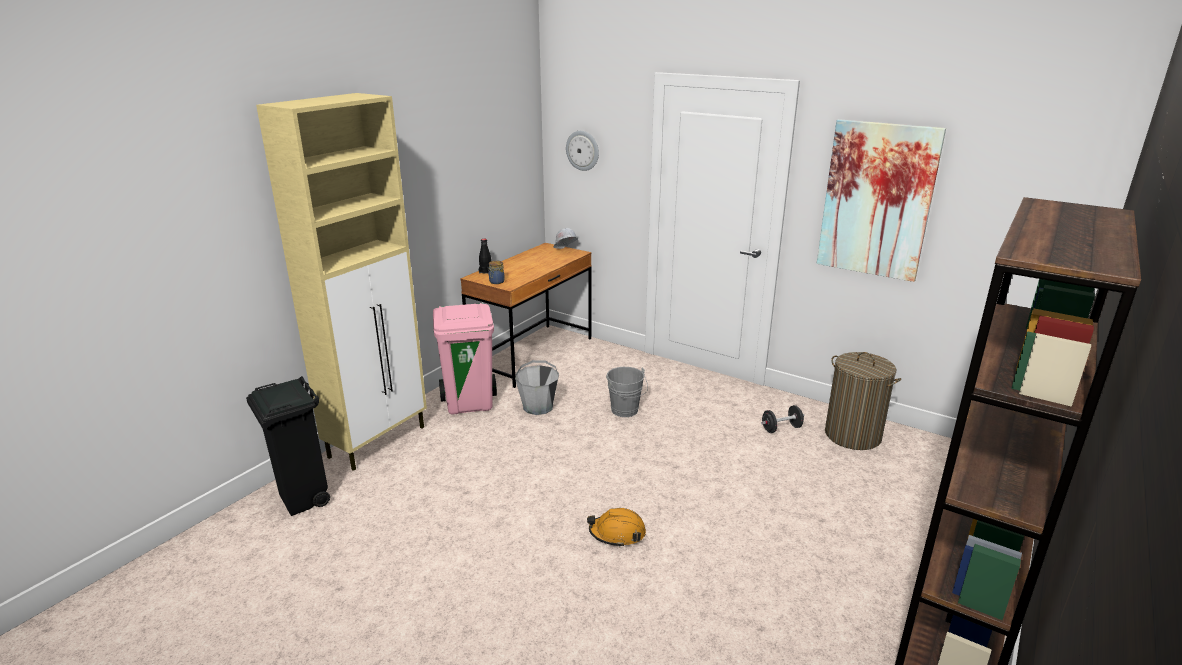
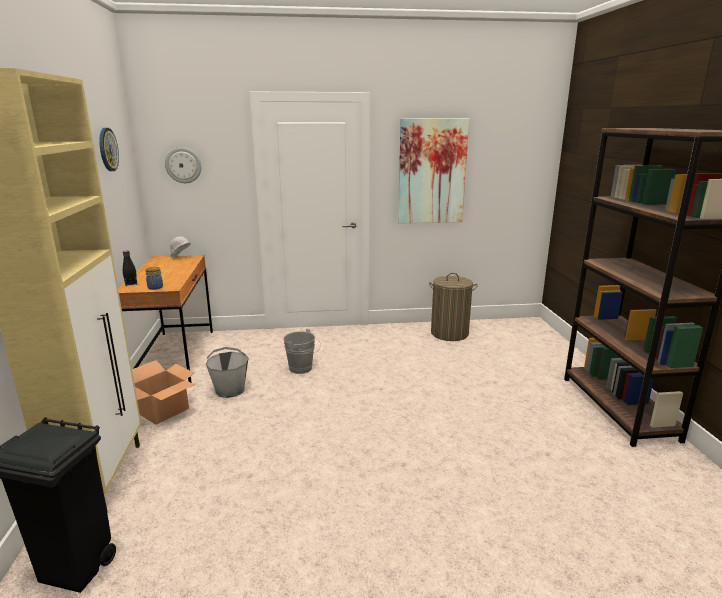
camera: 40 degrees left, 5 degrees down
pink trash can [433,303,497,415] -> cardboard box [132,360,195,425]
orange hard hat [587,508,646,548] -> none
black dumbbell [761,405,804,433] -> none
none -> wall clock [99,128,119,171]

